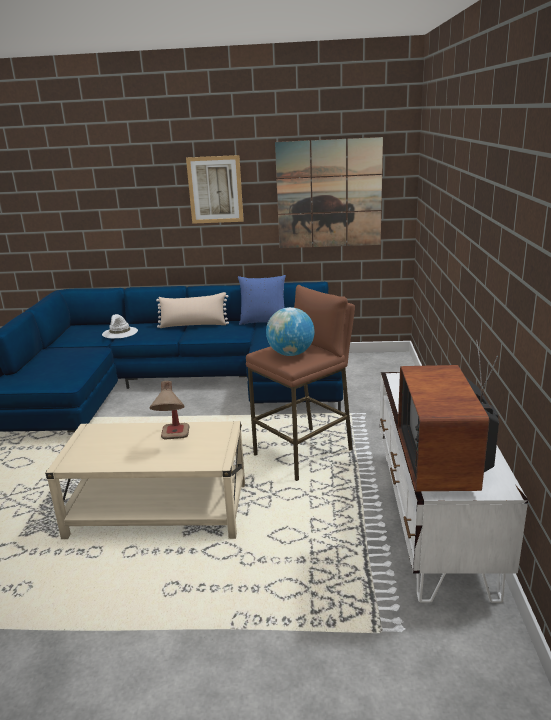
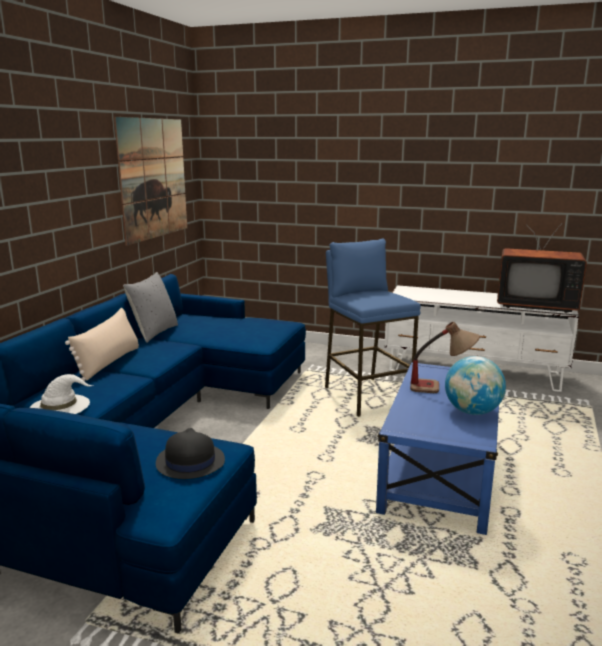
camera: 75 degrees left, 5 degrees down
beige coffee table [45,421,245,539] -> blue coffee table [376,362,499,535]
picture [186,155,244,224] -> none
blue pillow [238,275,286,325] -> grey pillow [123,272,178,343]
brown stool [246,285,355,481] -> blue stool [325,238,421,417]
globe [266,307,315,356] -> globe moved to [445,356,506,415]
none -> black hat [156,428,225,479]

